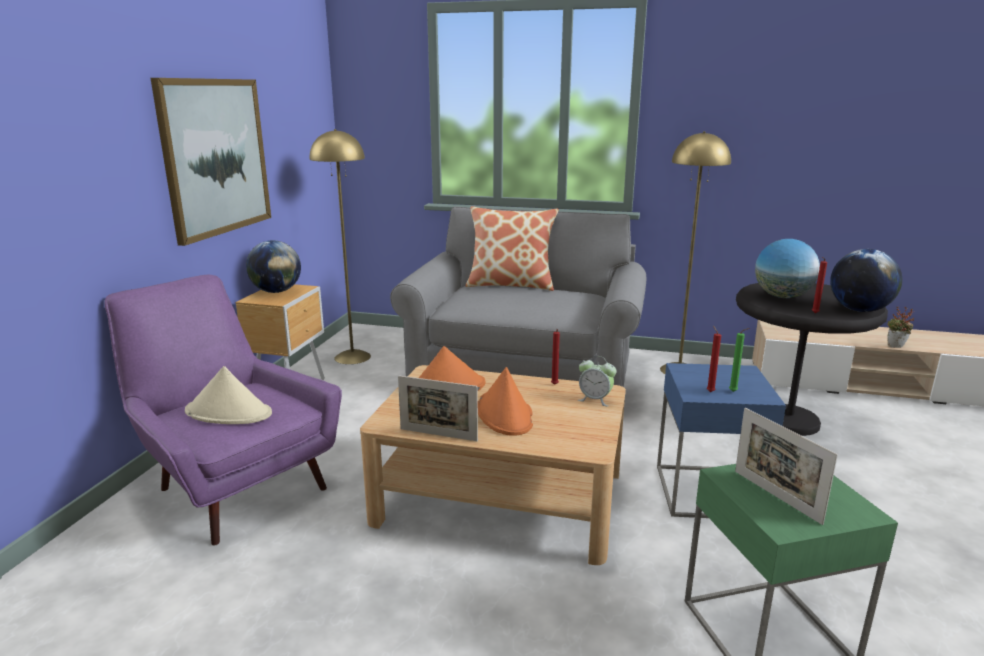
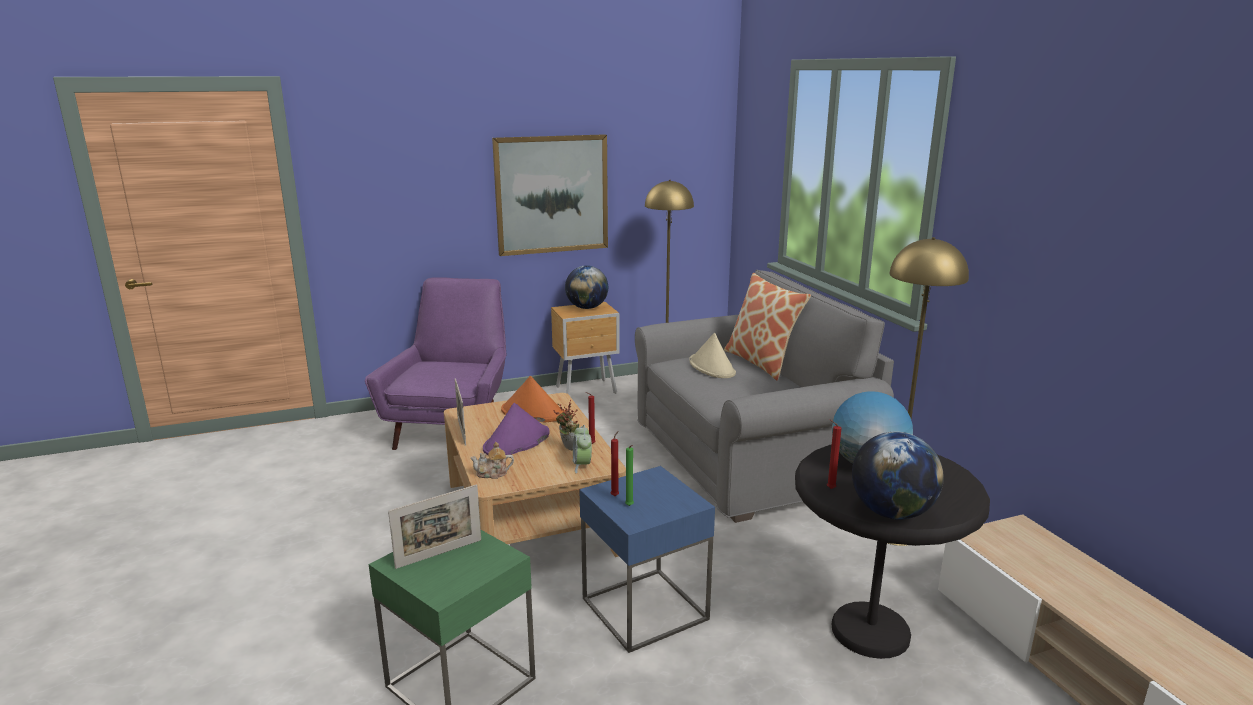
camera: 55 degrees right, 0 degrees up
beige hat [185,366,272,424] -> beige hat moved to [689,333,736,378]
orange hat [478,367,533,436] -> purple hat [483,403,550,455]
picture frame [735,408,838,525] -> picture frame turned 150 degrees counterclockwise [388,484,481,569]
potted plant [887,306,914,348] -> potted plant moved to [553,400,579,450]
none -> teapot [470,442,514,479]

